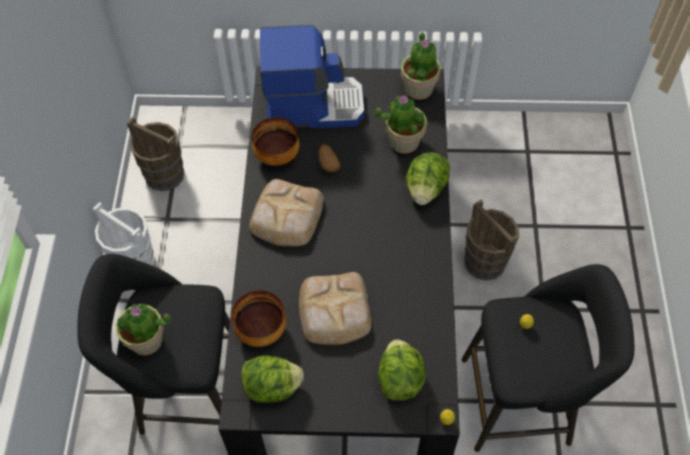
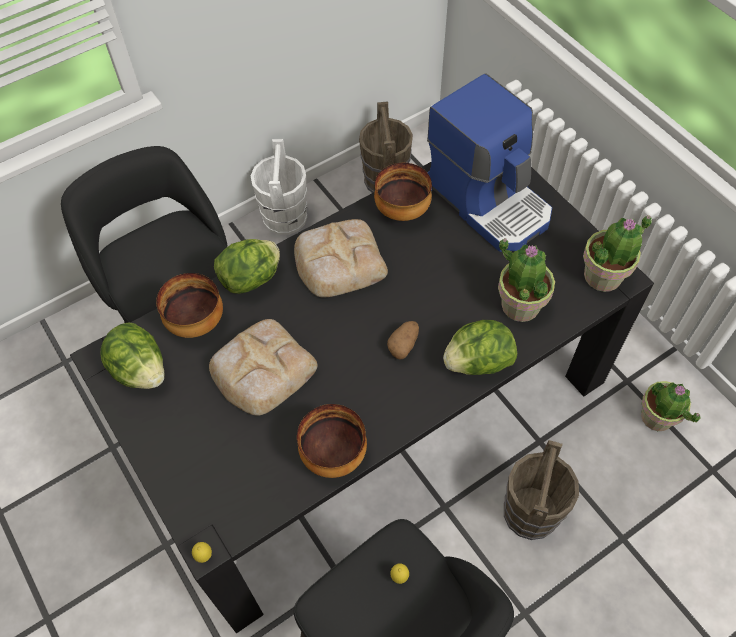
camera: 55 degrees right, 0 degrees up
potted plant [116,304,171,355] -> potted plant moved to [641,381,701,431]
potato [318,144,340,172] -> potato moved to [387,321,419,360]
lettuce [378,340,426,401] -> lettuce moved to [214,239,280,294]
none -> bowl [297,404,367,478]

